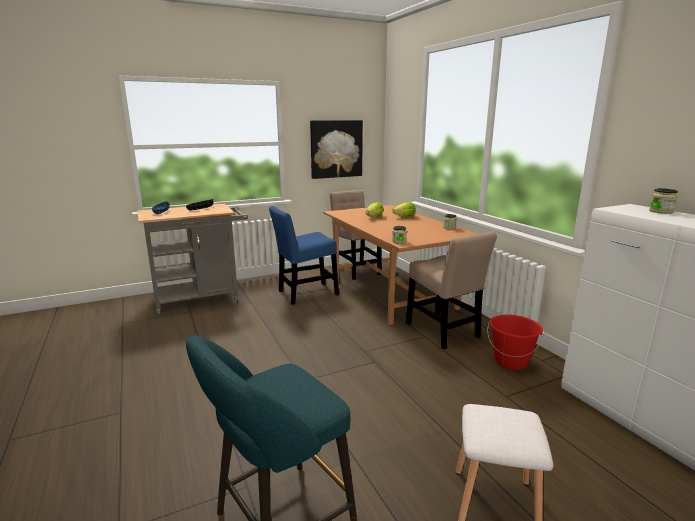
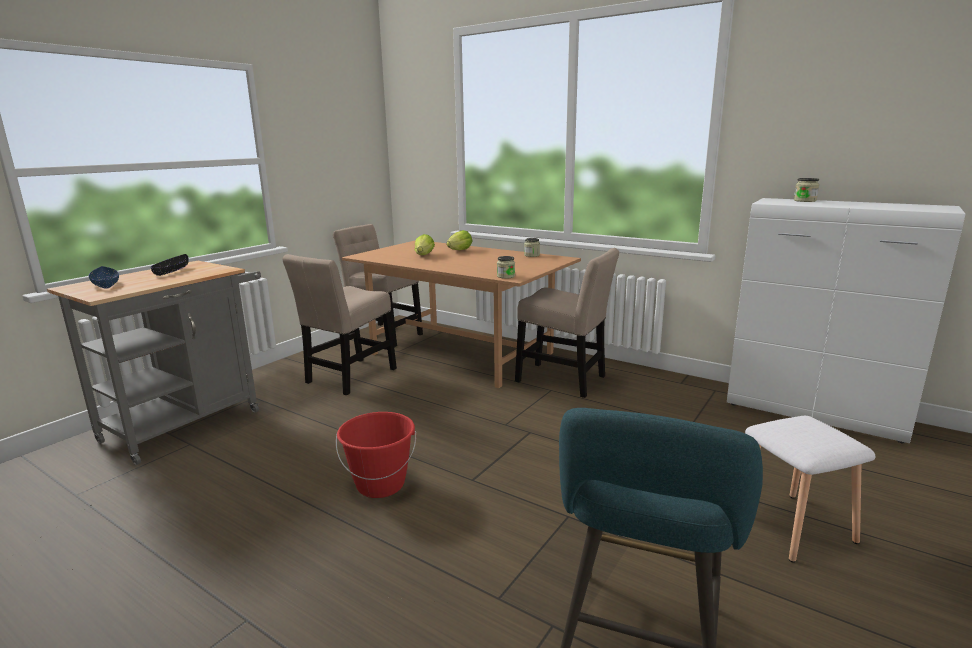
camera: 30 degrees left, 0 degrees up
blue chair [269,206,339,305] -> beige chair [282,254,397,395]
picture [310,120,363,179] -> none
red bucket [487,314,543,370] -> red bucket moved to [336,412,416,498]

